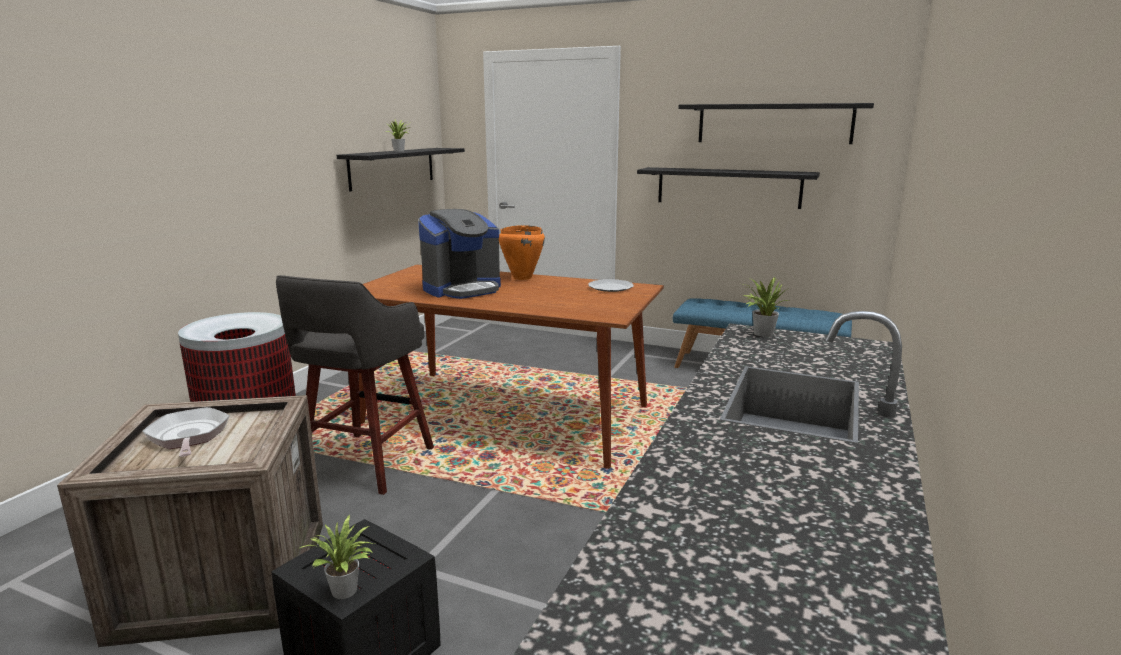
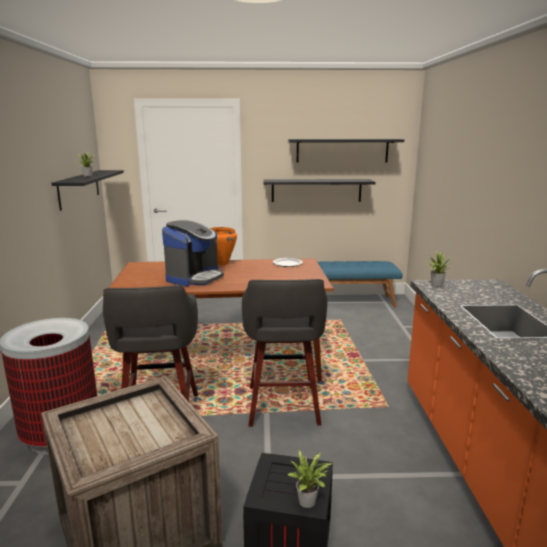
camera: 25 degrees left, 0 degrees up
frying pan [142,407,229,457] -> none
none -> grey stool [242,279,328,427]

